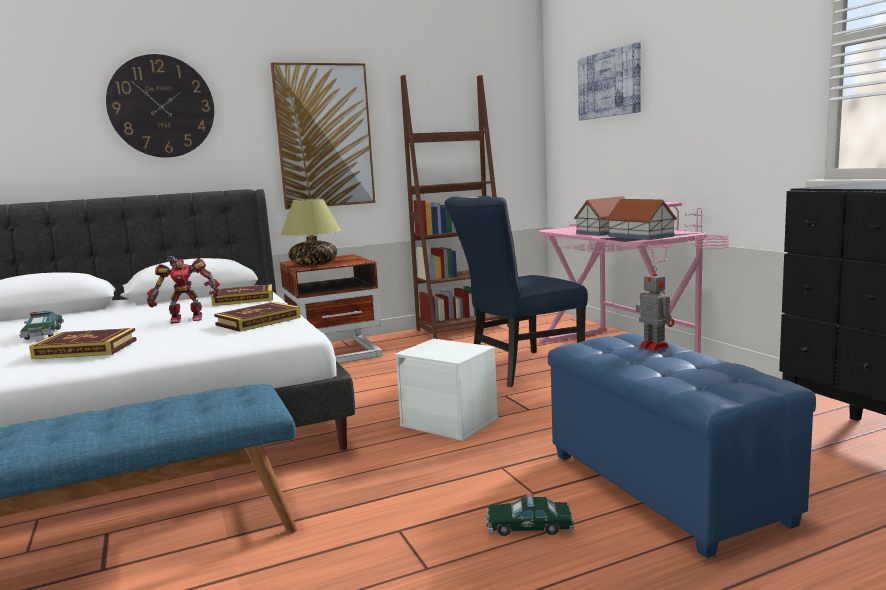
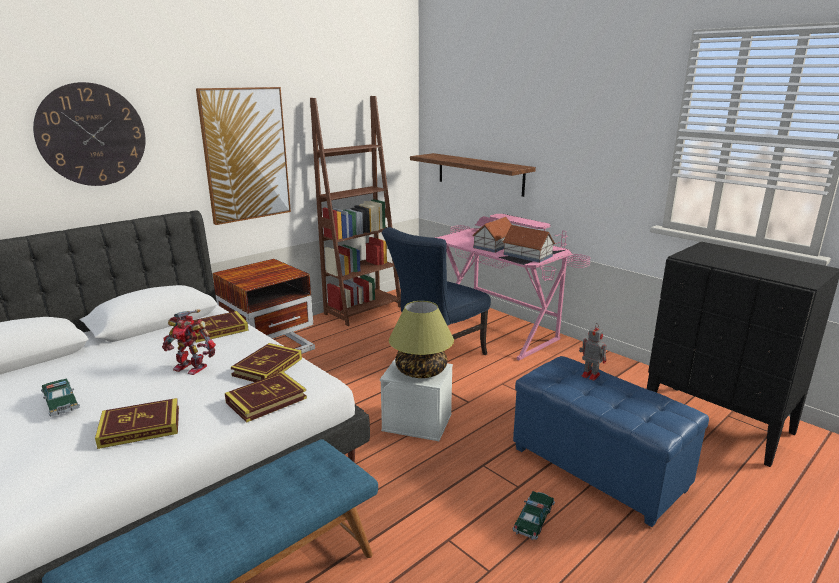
camera: 20 degrees left, 10 degrees up
toy robot [147,256,220,324] -> toy robot turned 60 degrees clockwise [162,309,216,375]
table lamp [280,198,341,266] -> table lamp moved to [389,301,454,378]
toy car [486,493,574,536] -> toy car turned 135 degrees clockwise [513,491,555,540]
picture [578,42,641,120] -> none
none -> book [225,372,307,423]
none -> shelf [410,153,536,197]

